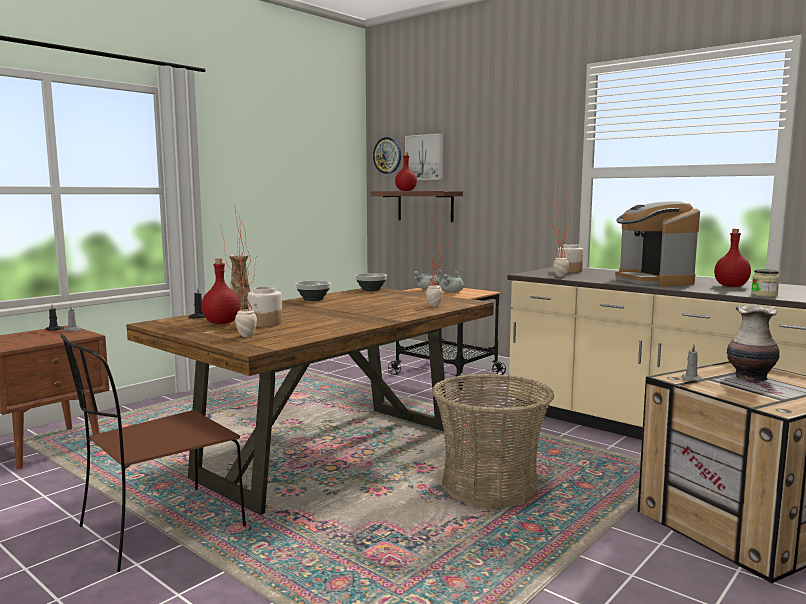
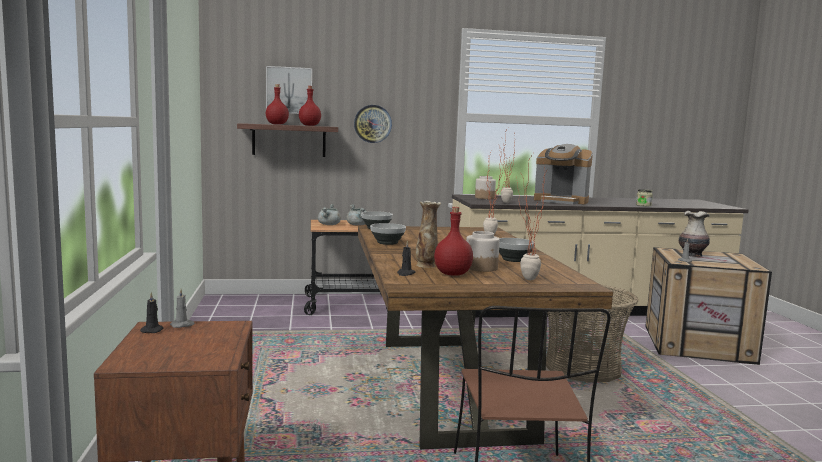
camera: 50 degrees left, 0 degrees up
wall clock [373,137,401,174] -> wall clock moved to [354,105,392,143]
red bottle [714,229,751,287] -> red bottle moved to [299,86,321,126]
none -> bowl [499,238,534,262]

